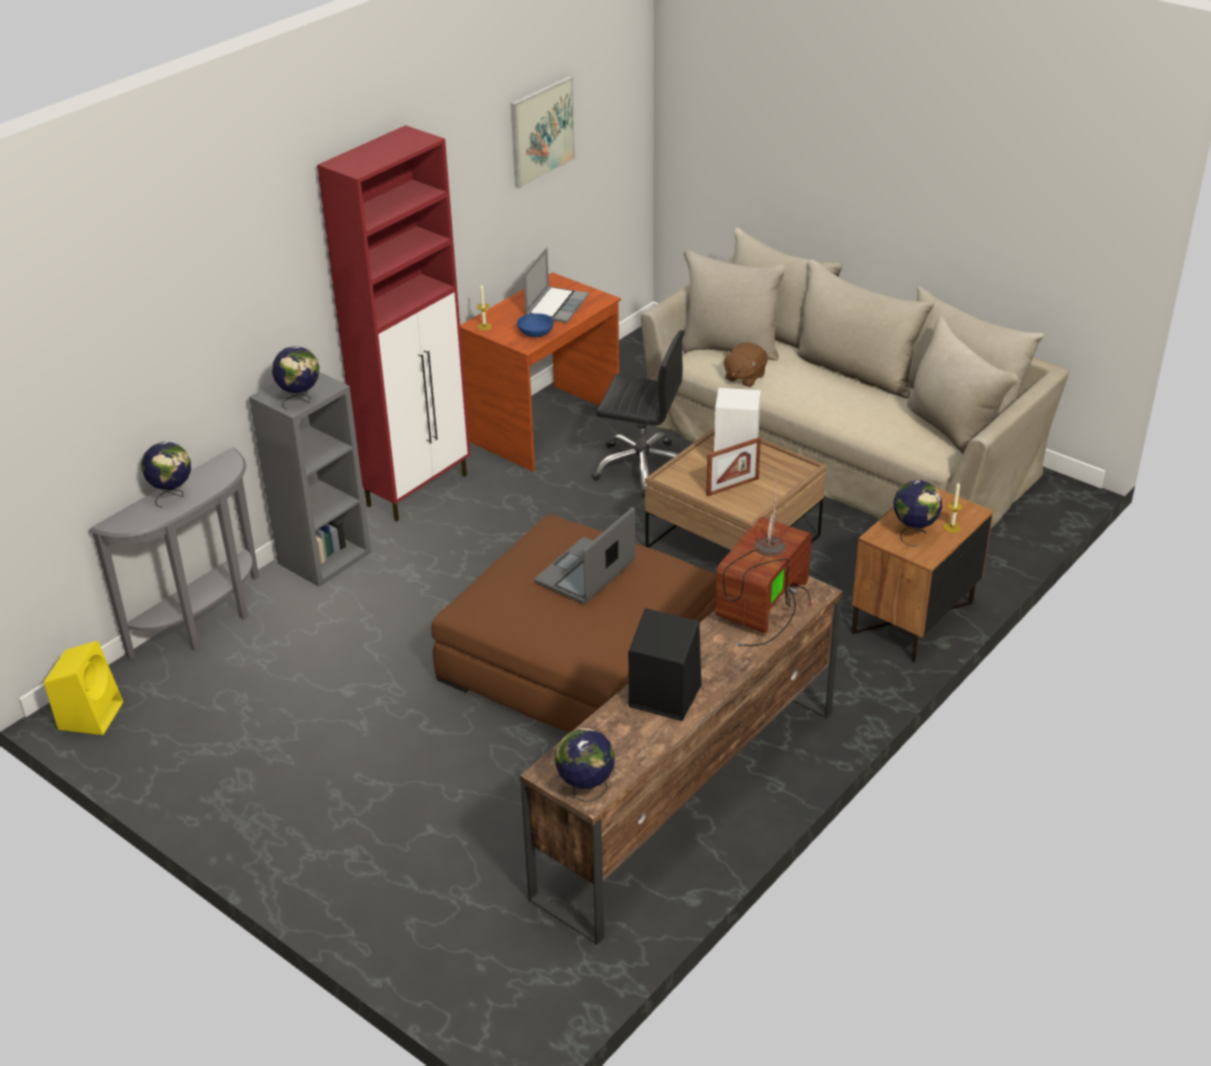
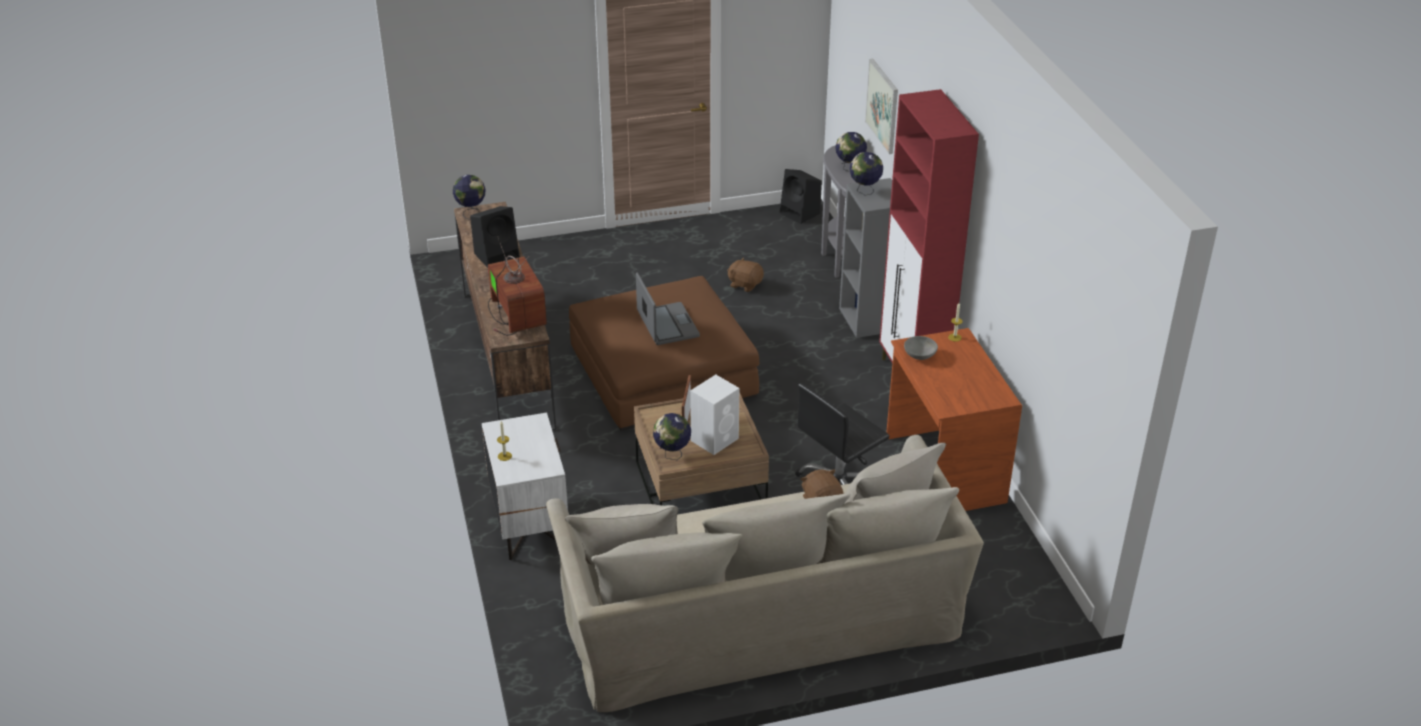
camera: 125 degrees right, 0 degrees up
yellow speaker [44,641,123,735] -> black speaker [780,169,822,224]
picture [511,76,575,188] -> picture moved to [865,59,898,154]
blue bowl [517,313,554,337] -> grey bowl [904,336,938,360]
laptop [524,247,589,323] -> none
brown nightstand [852,487,993,663] -> white nightstand [482,412,568,560]
globe [893,480,942,547] -> globe moved to [653,413,691,460]
none -> brown plush toy [727,257,764,292]

